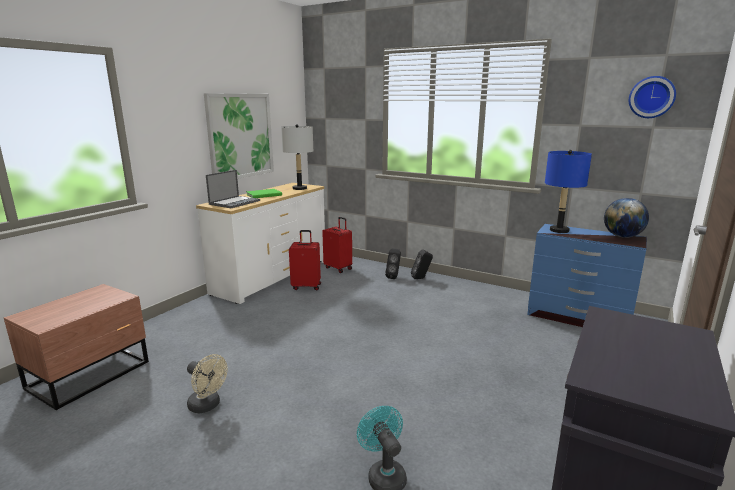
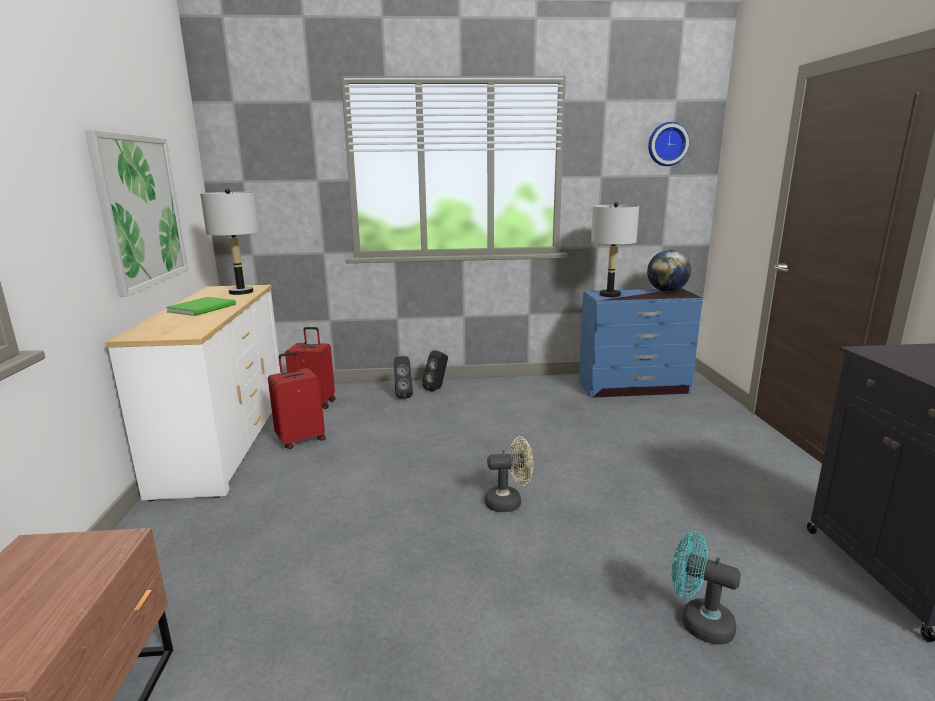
camera: 35 degrees left, 0 degrees up
beige fan [187,354,228,413] -> beige fan moved to [485,436,534,512]
laptop [206,170,260,208] -> none
blue table lamp [545,150,592,233] -> grey table lamp [591,202,639,297]

